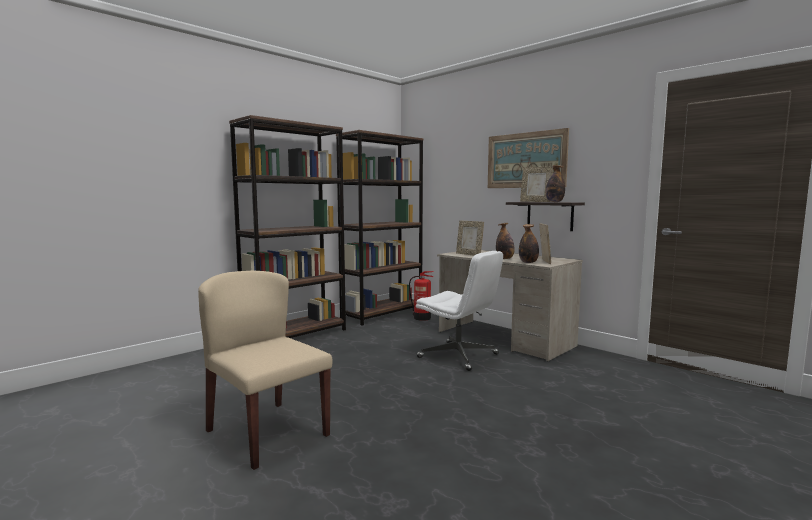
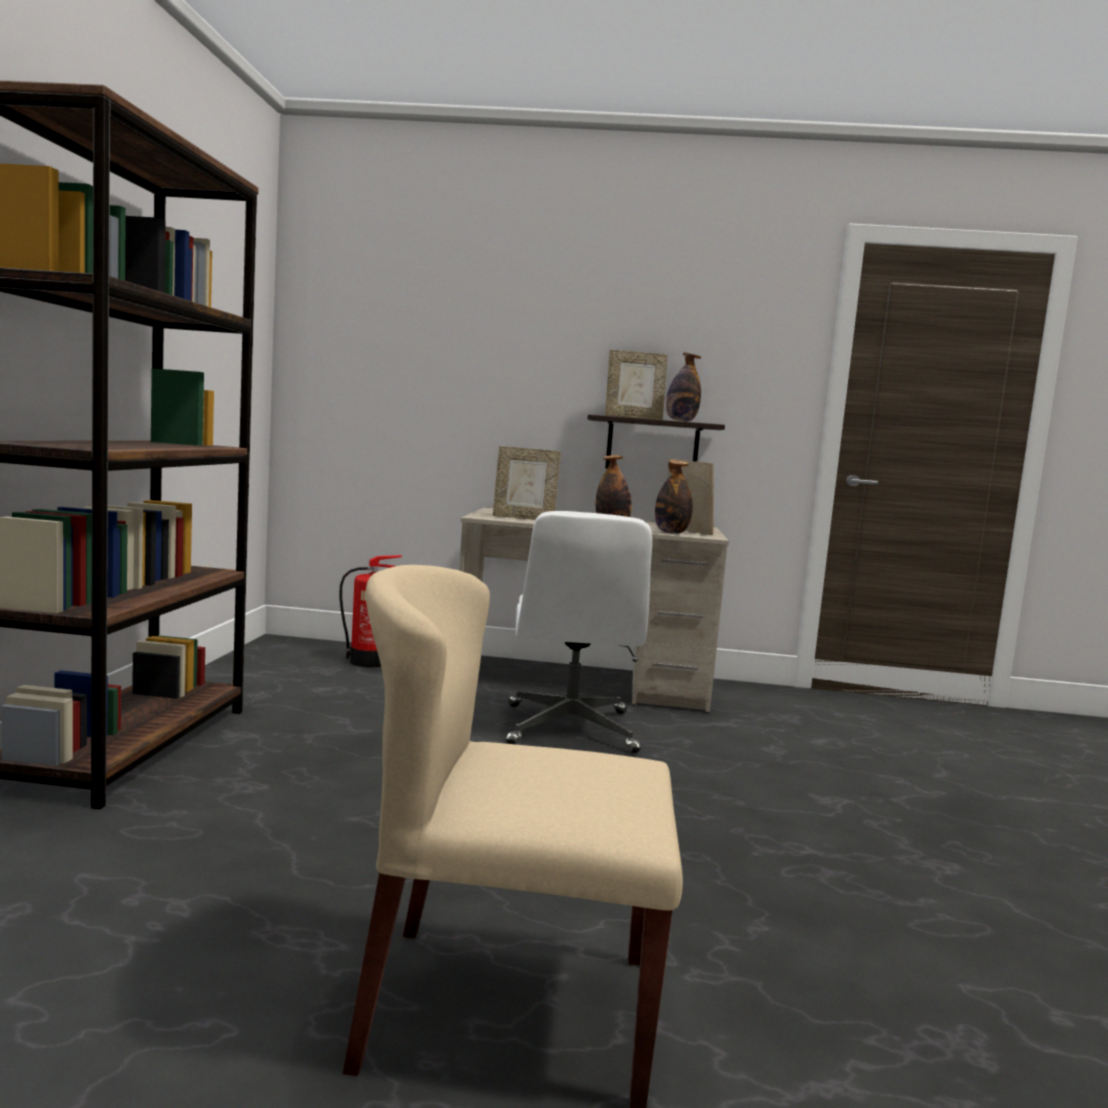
camera: 40 degrees left, 0 degrees up
brown bookcase [336,130,423,326] -> none
white office chair [416,251,503,371] -> white office chair turned 90 degrees clockwise [506,511,652,753]
picture [488,128,569,188] -> none

